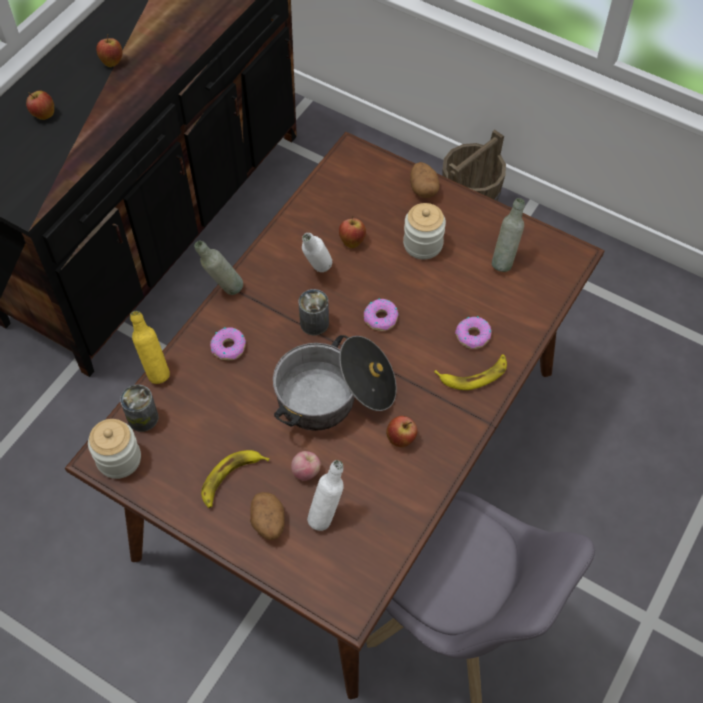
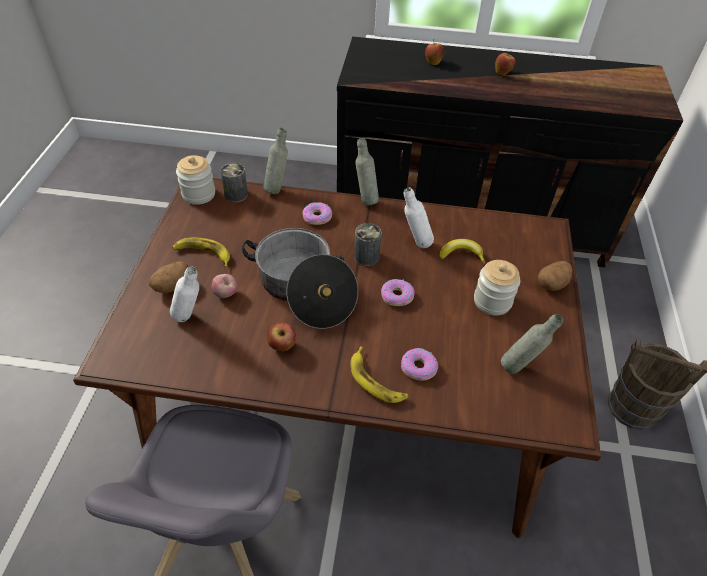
camera: 65 degrees right, 10 degrees down
yellow bottle [130,311,170,384] -> grey bottle [264,128,288,194]
apple [339,216,366,248] -> banana [439,239,485,264]

